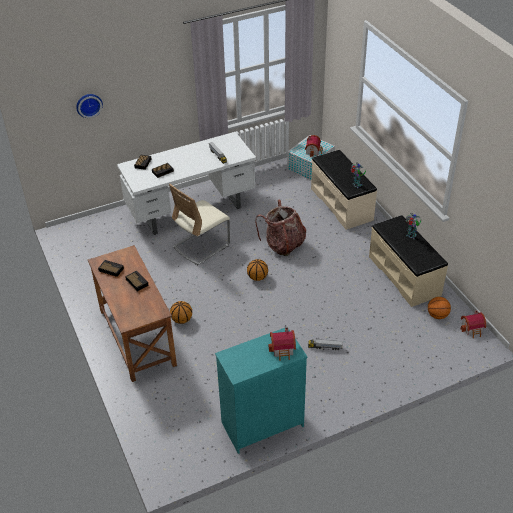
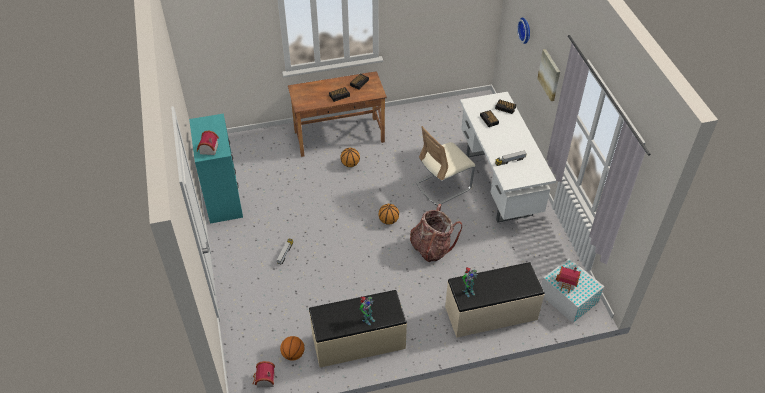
camera: 100 degrees right, 5 degrees up
beige chair [169,184,230,265] -> beige chair turned 90 degrees counterclockwise [416,126,475,206]
none -> picture [537,49,560,101]

